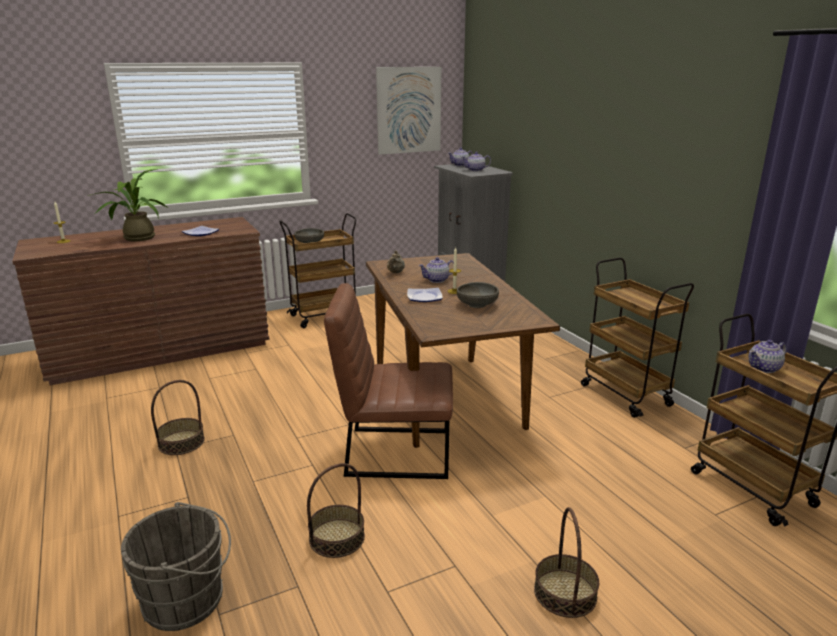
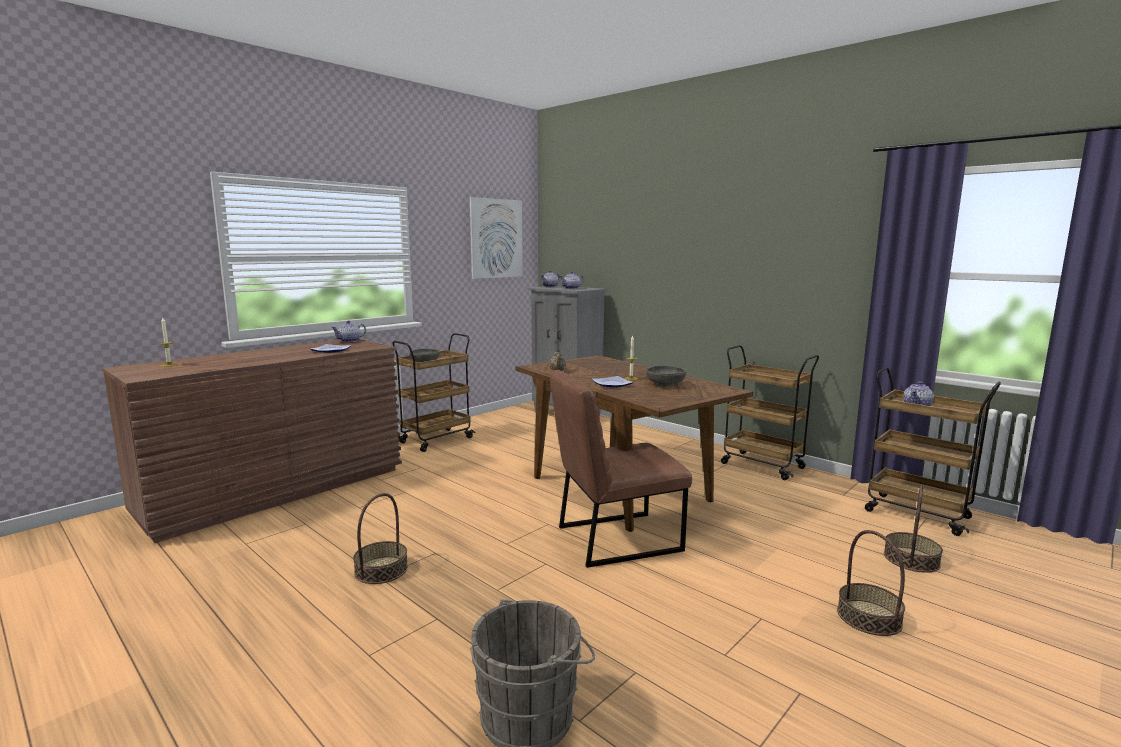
camera: 20 degrees left, 10 degrees down
potted plant [88,169,169,241] -> none
basket [307,463,365,558] -> basket moved to [884,486,943,573]
teapot [418,257,454,283] -> teapot moved to [331,321,366,342]

